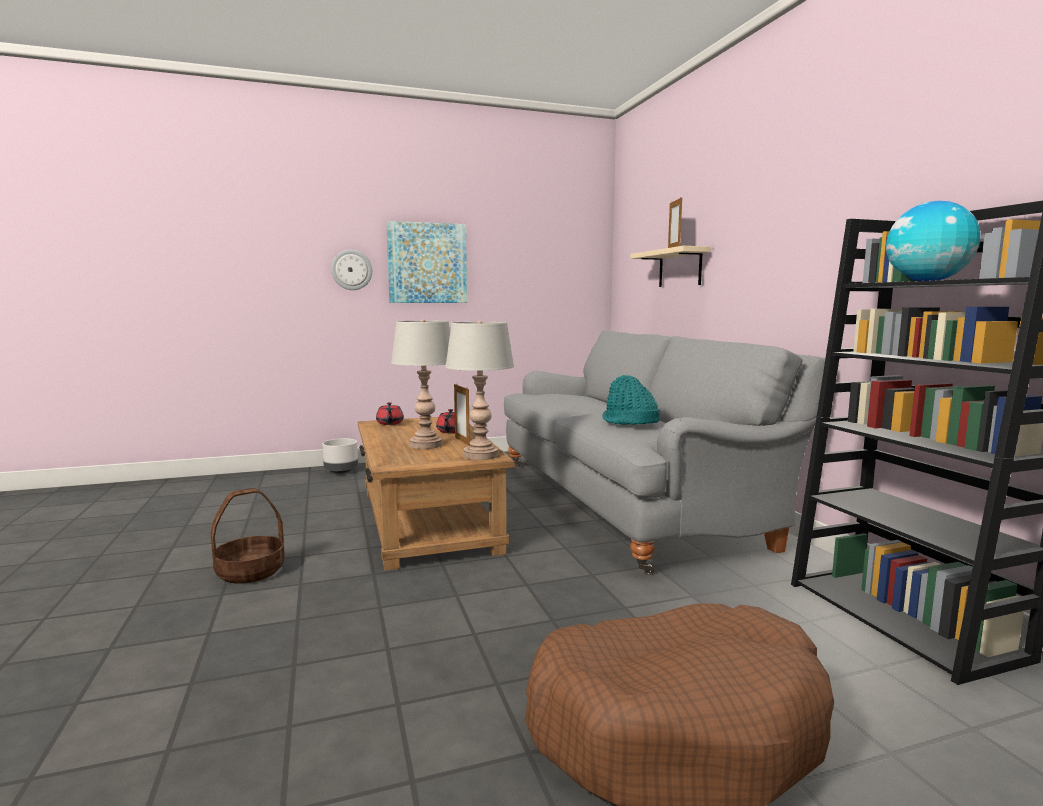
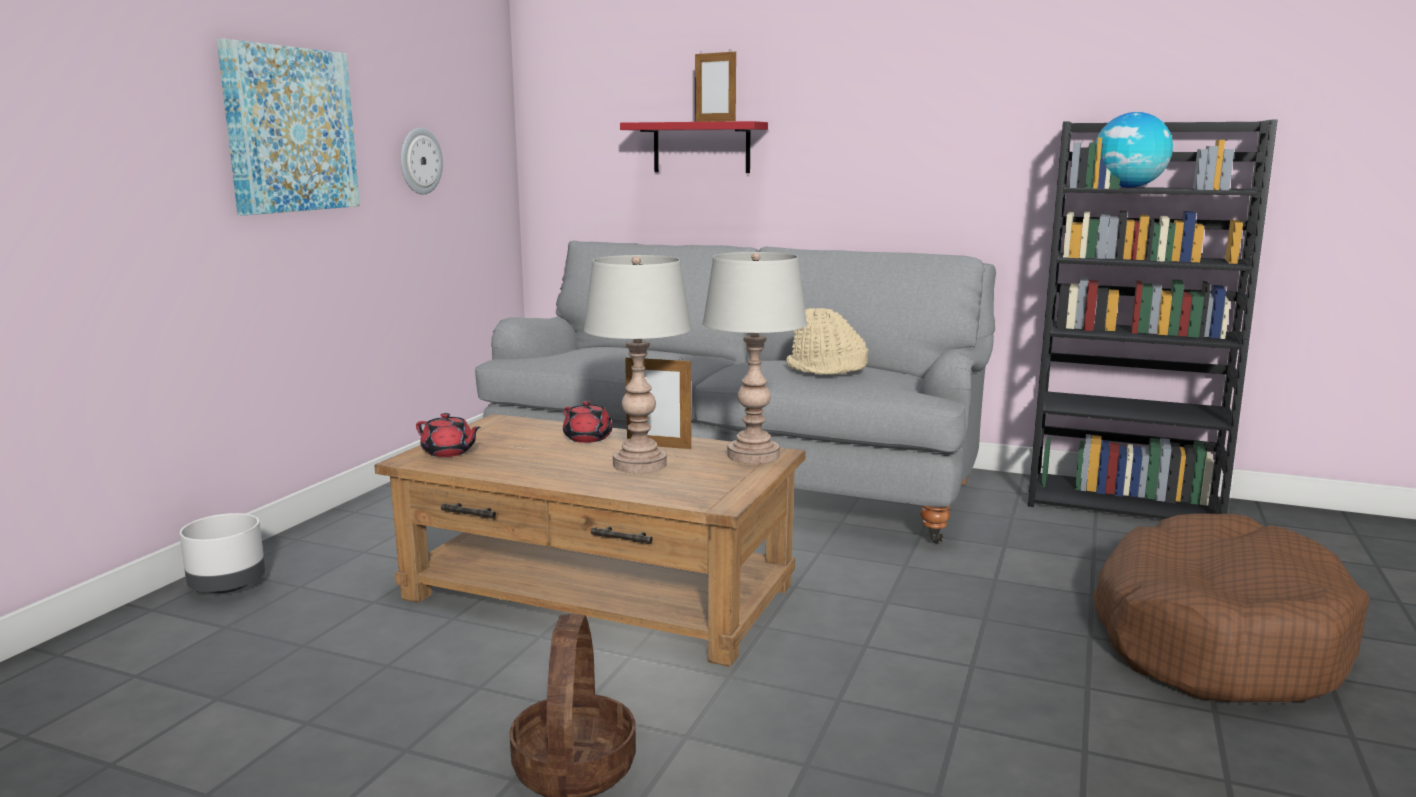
camera: 50 degrees left, 5 degrees up
wall clock [331,250,372,290] -> wall clock moved to [400,128,443,195]
turquoise hat [602,375,660,425] -> beige hat [786,308,868,375]
beige shelf [630,246,711,287] -> red shelf [620,121,768,173]

